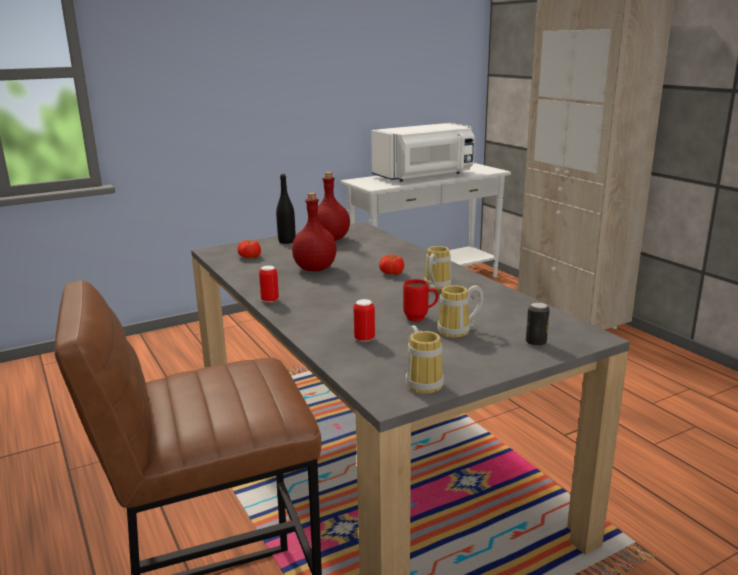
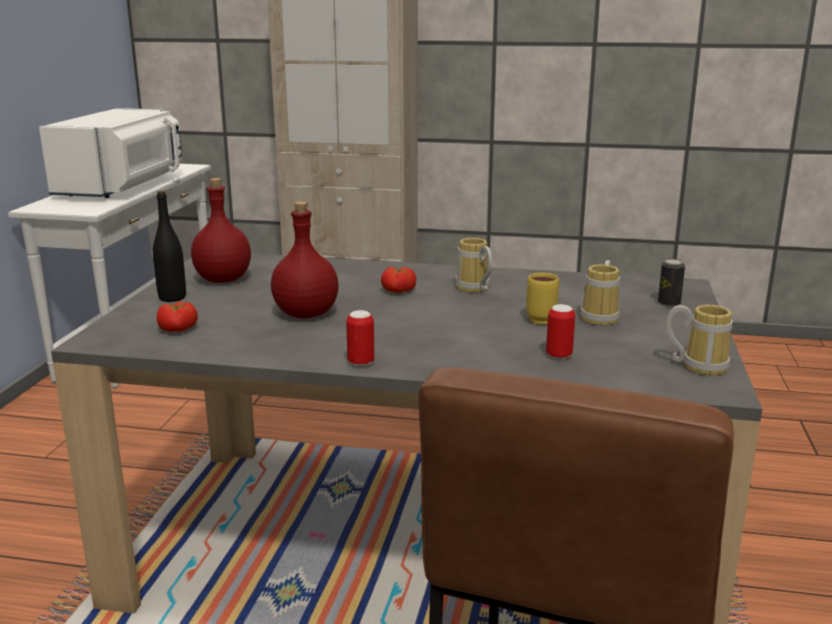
camera: 50 degrees left, 0 degrees up
red mug [403,279,439,321] -> yellow mug [526,273,559,325]

